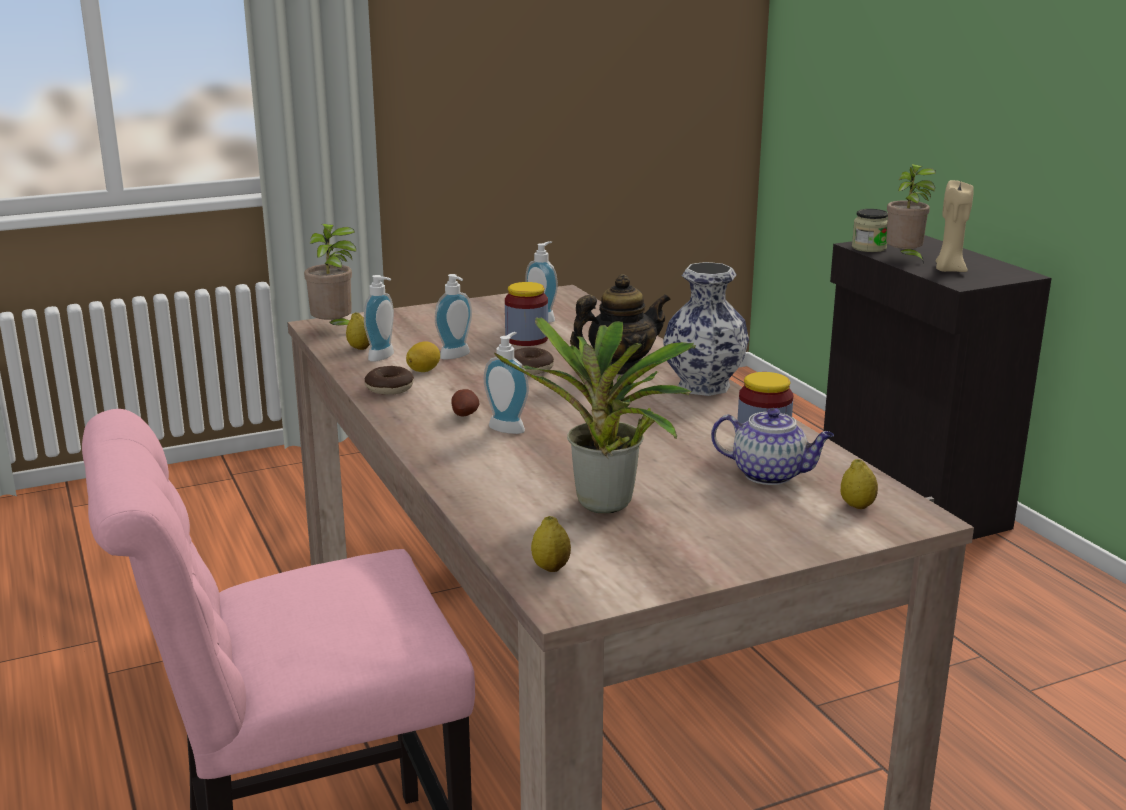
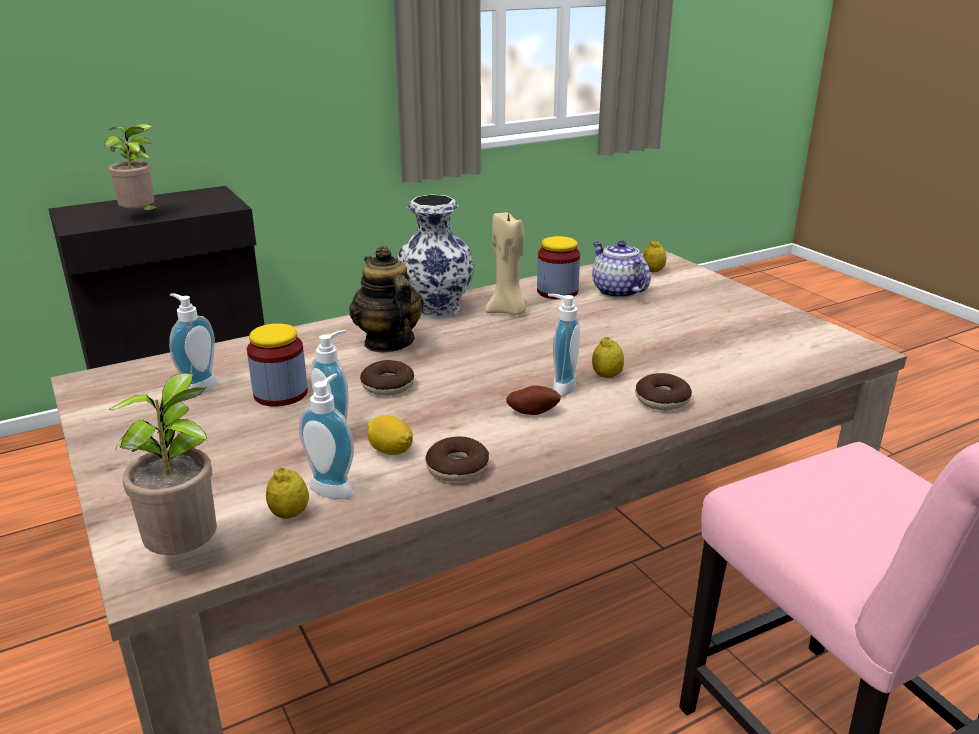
camera: 95 degrees left, 5 degrees up
potted plant [494,317,696,513] -> none
lemon [531,516,571,572] -> lemon moved to [592,337,624,378]
teapot [711,408,834,485] -> teapot turned 45 degrees counterclockwise [592,240,651,298]
jar [852,209,888,252] -> none
beige candle [935,180,974,272] -> beige candle moved to [485,212,527,315]
none -> donut [635,373,692,410]

